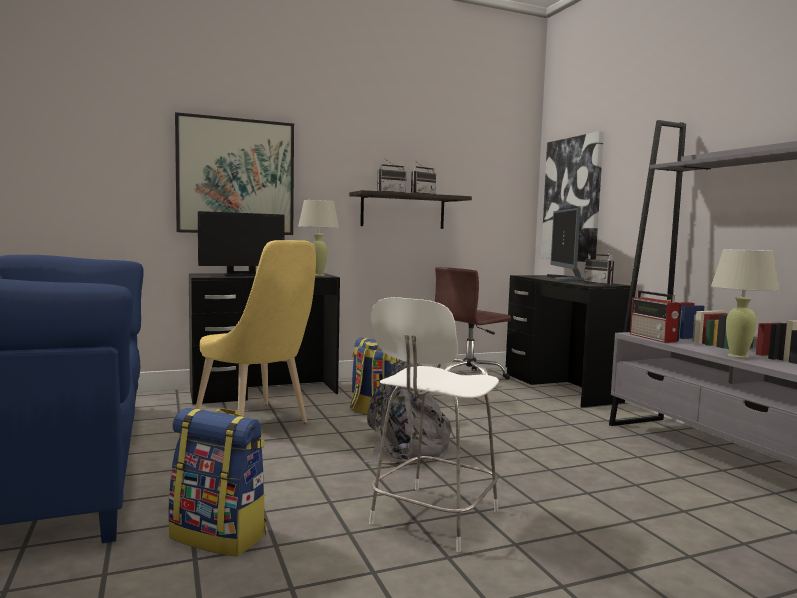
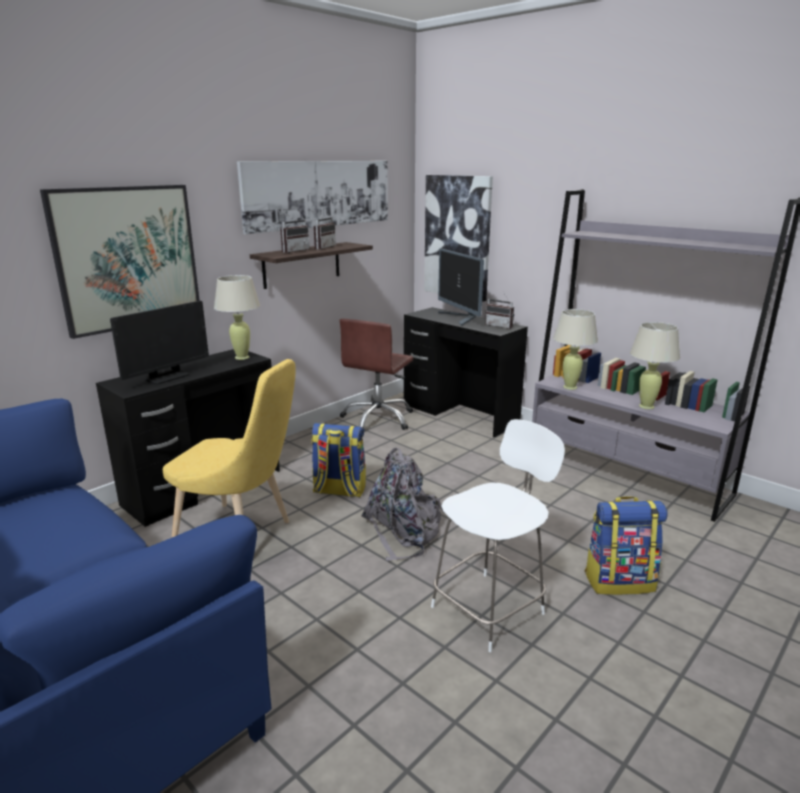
camera: 25 degrees left, 15 degrees up
backpack [168,408,266,557] -> backpack moved to [585,496,668,595]
white chair [369,297,499,552] -> white chair turned 135 degrees counterclockwise [431,419,565,652]
radio [630,290,682,343] -> beige table lamp [553,309,598,390]
none -> picture [237,161,388,234]

